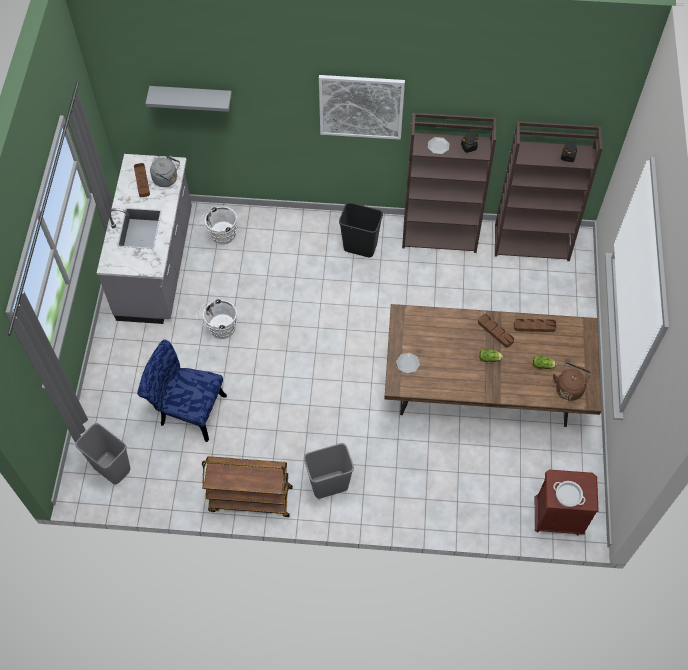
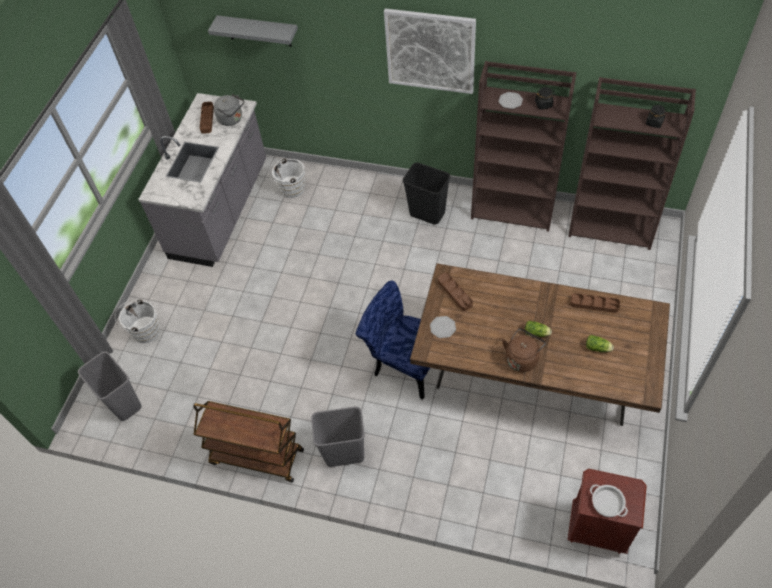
camera: 15 degrees right, 5 degrees down
blue chair [137,340,227,442] -> blue chair moved to [356,281,430,400]
white bucket [199,298,237,339] -> white bucket moved to [115,298,160,343]
brown tray [478,314,514,348] -> brown tray moved to [438,273,473,311]
brown kettle [553,363,591,401] -> brown kettle moved to [502,328,546,372]

